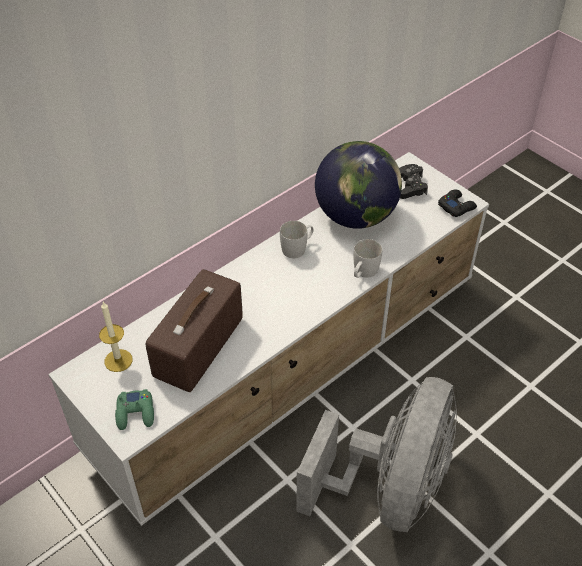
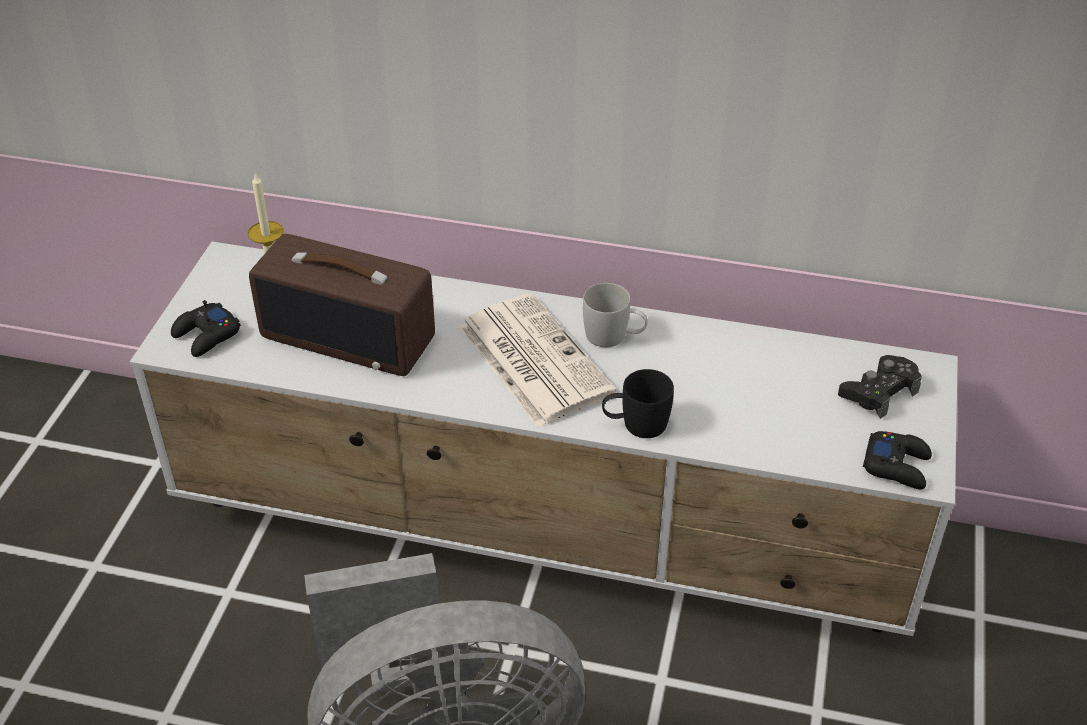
camera: 55 degrees right, 5 degrees down
green game controller [115,389,154,430] -> black game controller [171,300,241,357]
radio [146,269,243,392] -> radio turned 150 degrees counterclockwise [249,234,435,376]
globe [315,141,402,229] -> none
white mug [354,239,382,278] -> black mug [602,369,674,438]
none -> newspaper [459,293,616,427]

